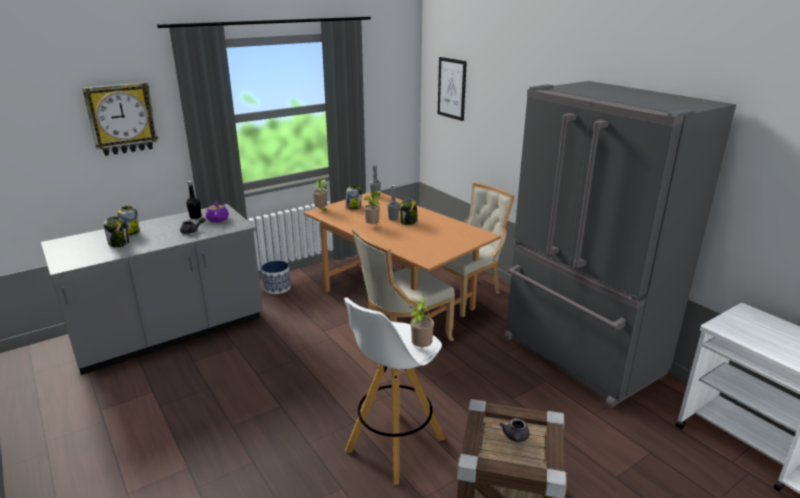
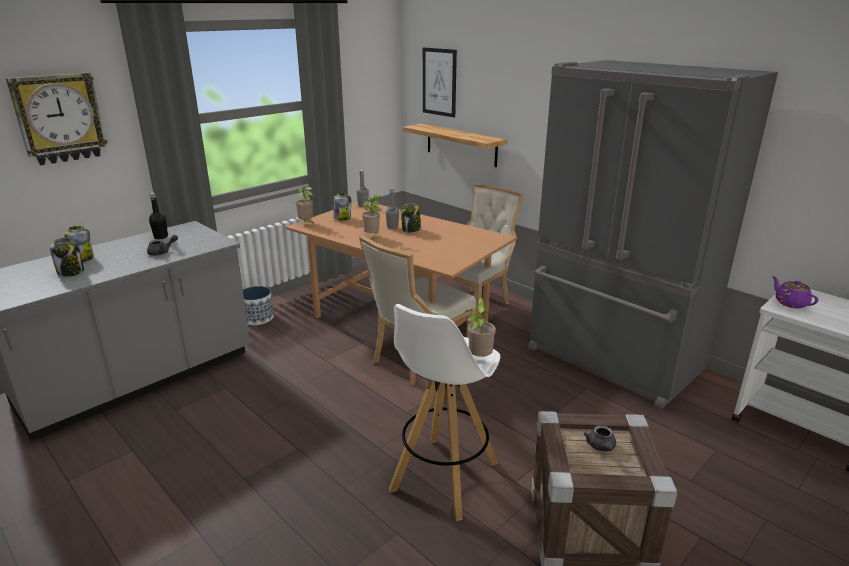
camera: 10 degrees left, 0 degrees up
purple teapot [206,201,229,222] -> purple teapot moved to [772,276,819,309]
none -> shelf [402,123,507,167]

